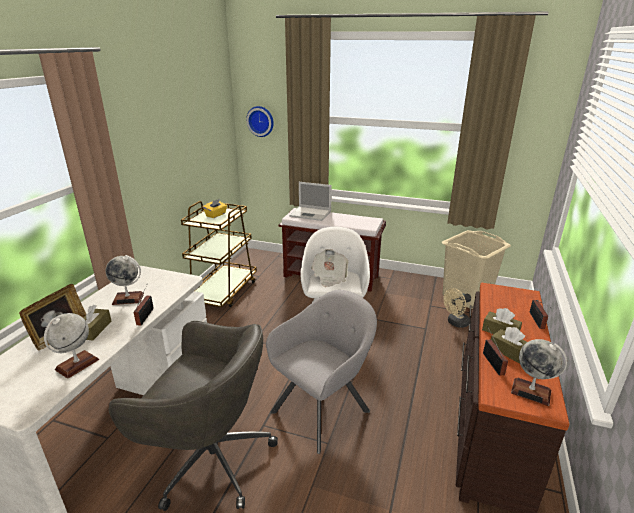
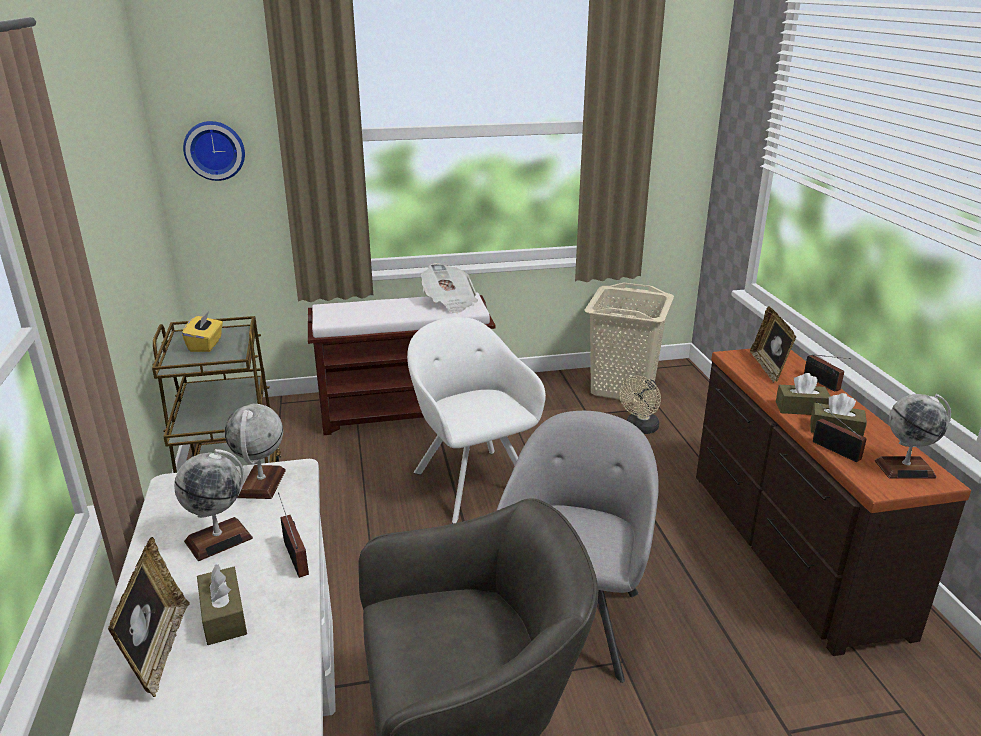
camera: 30 degrees left, 0 degrees up
globe [44,313,99,379] -> globe moved to [225,404,286,499]
laptop [289,182,332,221] -> none
newspaper [311,249,348,287] -> newspaper moved to [421,263,478,313]
none -> picture frame [750,306,796,383]

